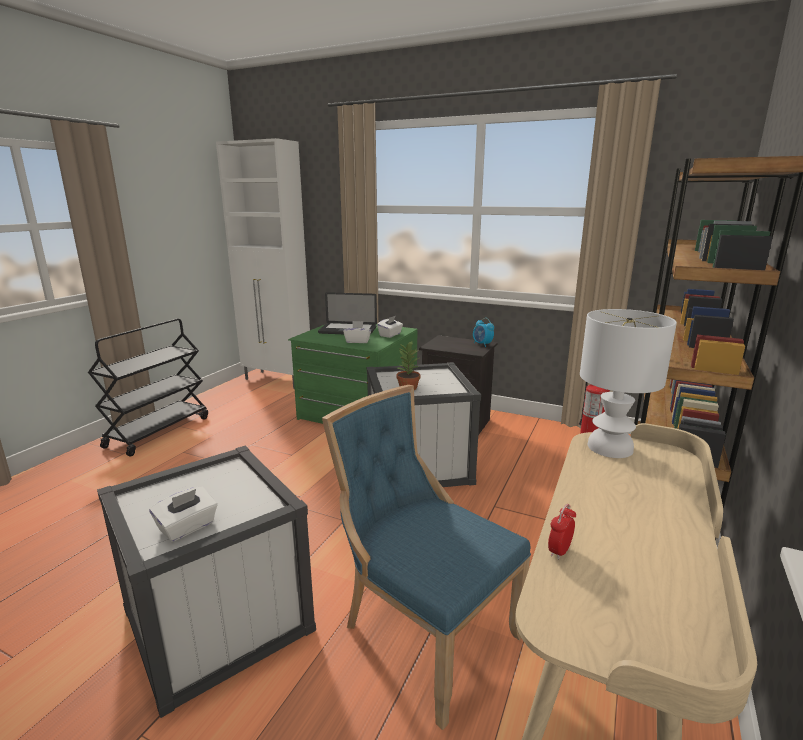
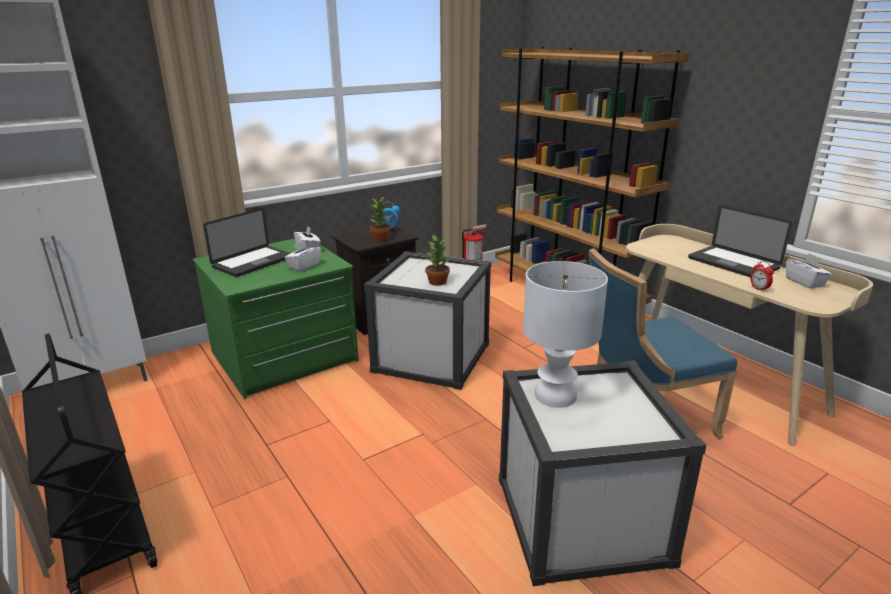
camera: 60 degrees left, 5 degrees up
white tissue box [149,486,217,542] -> white tissue box moved to [786,253,832,289]
white table lamp [580,309,677,458] -> white table lamp moved to [523,261,608,408]
none -> potted plant [369,196,391,242]
none -> laptop [688,205,792,277]

